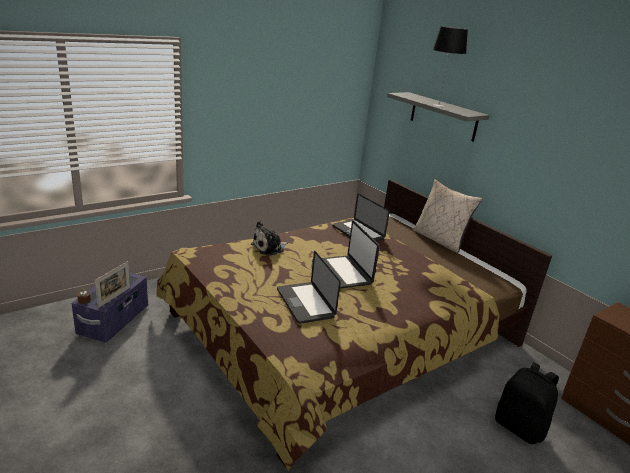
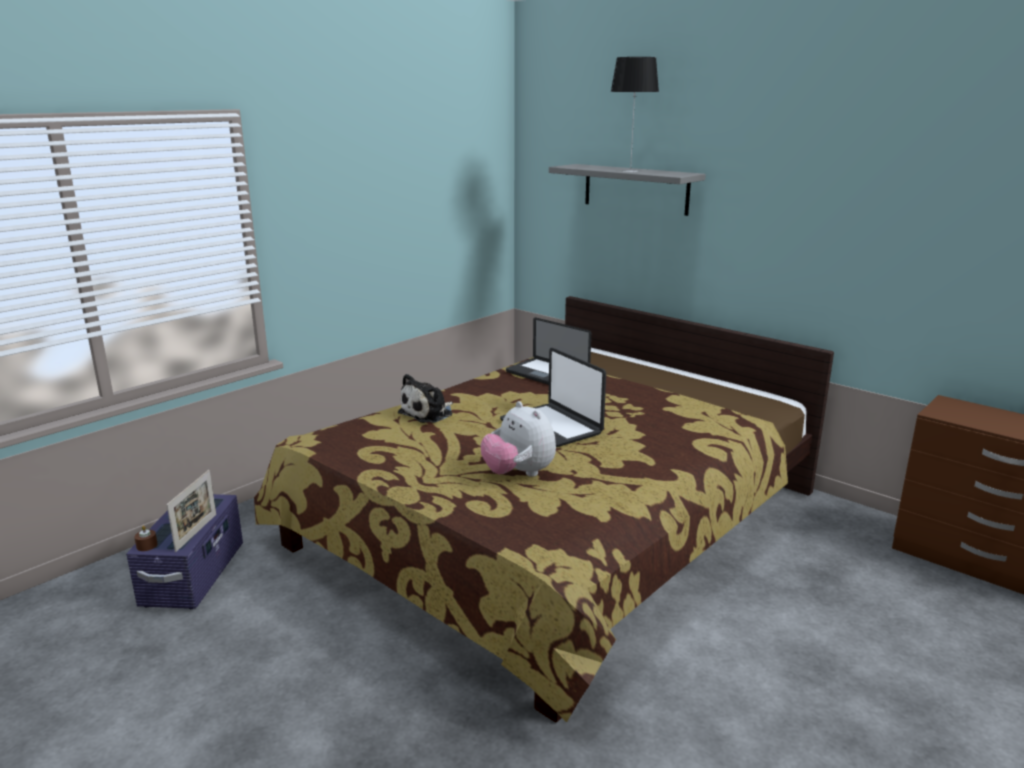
camera: 10 degrees left, 5 degrees down
laptop [277,250,341,324] -> plush toy [481,401,556,477]
beige pillow [413,179,482,254] -> none
black backpack [495,362,559,444] -> none

